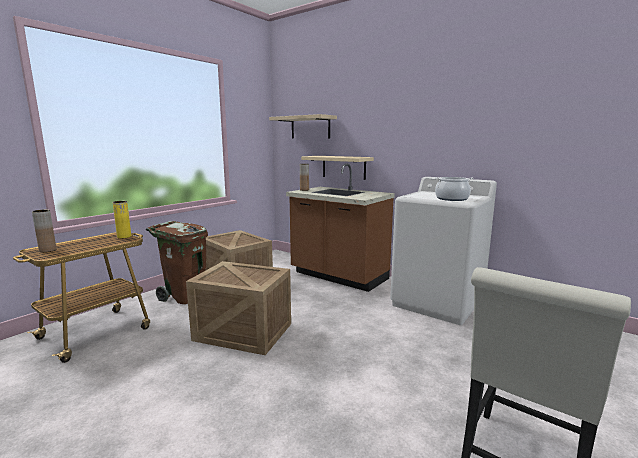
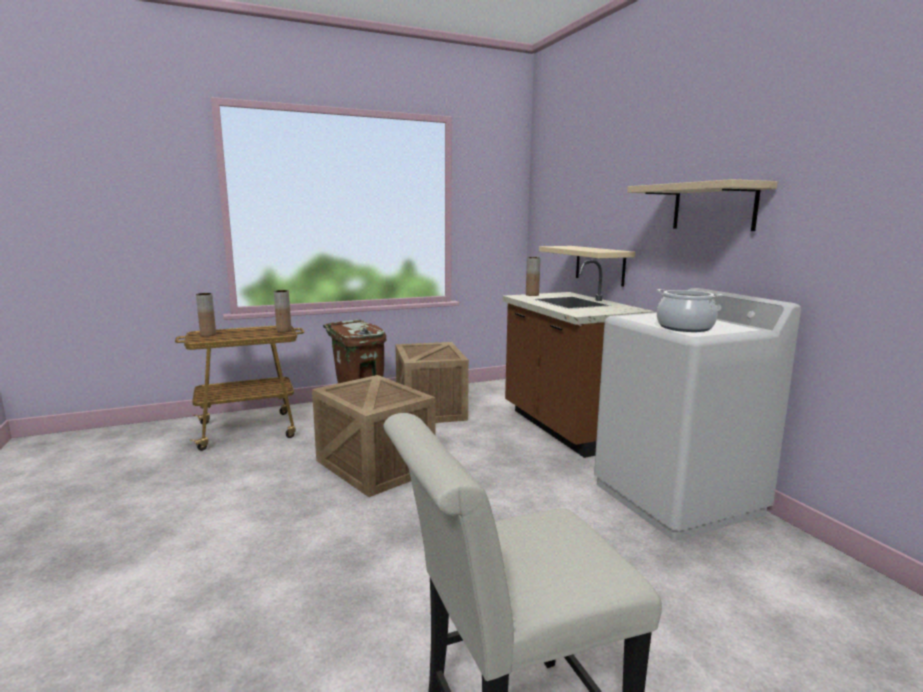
camera: 30 degrees right, 0 degrees up
yellow vase [113,201,131,239] -> brown vase [274,290,291,332]
beige shelf [269,114,337,139] -> beige shelf moved to [627,179,778,231]

